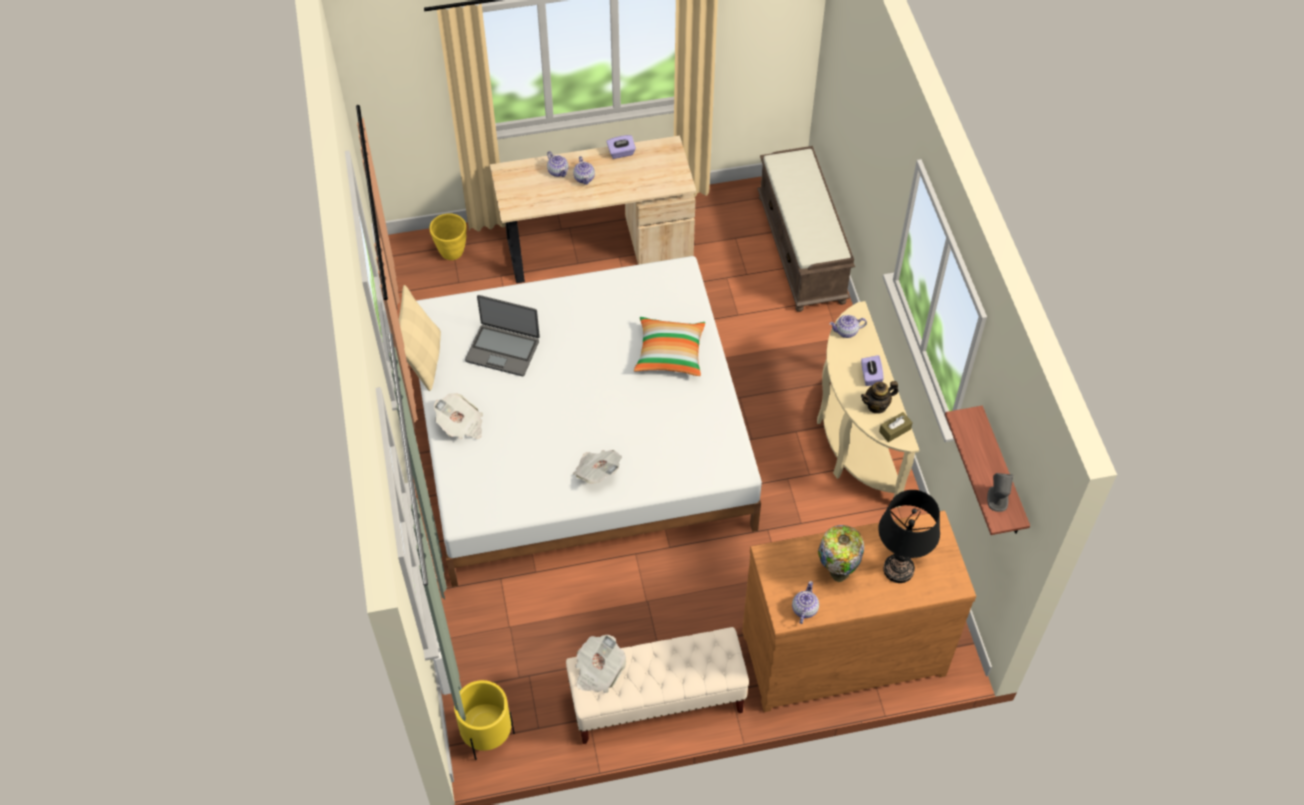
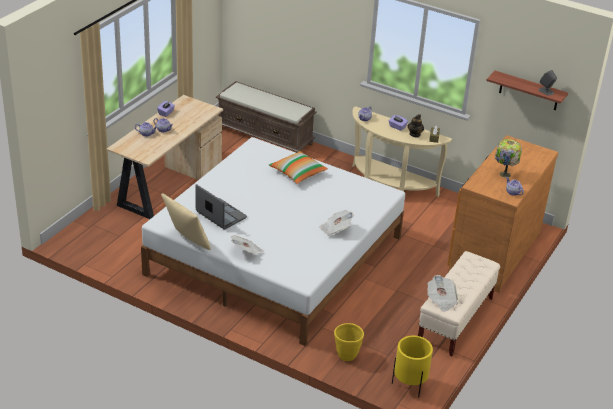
camera: 50 degrees left, 20 degrees down
yellow planter [430,213,467,260] -> yellow planter moved to [334,323,364,361]
laptop [465,295,540,376] -> laptop turned 105 degrees counterclockwise [195,184,247,230]
black table lamp [878,490,940,583] -> none

